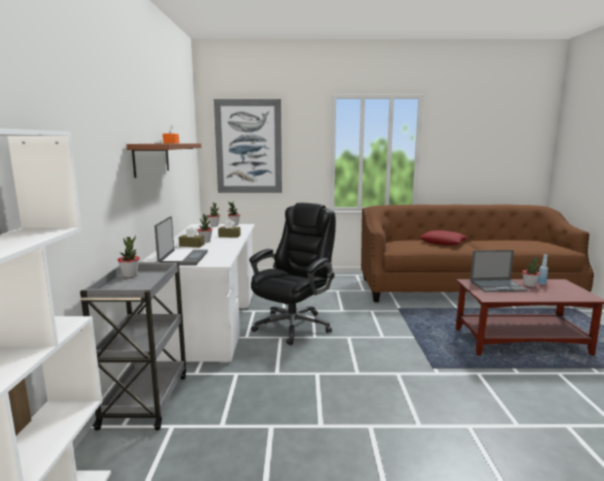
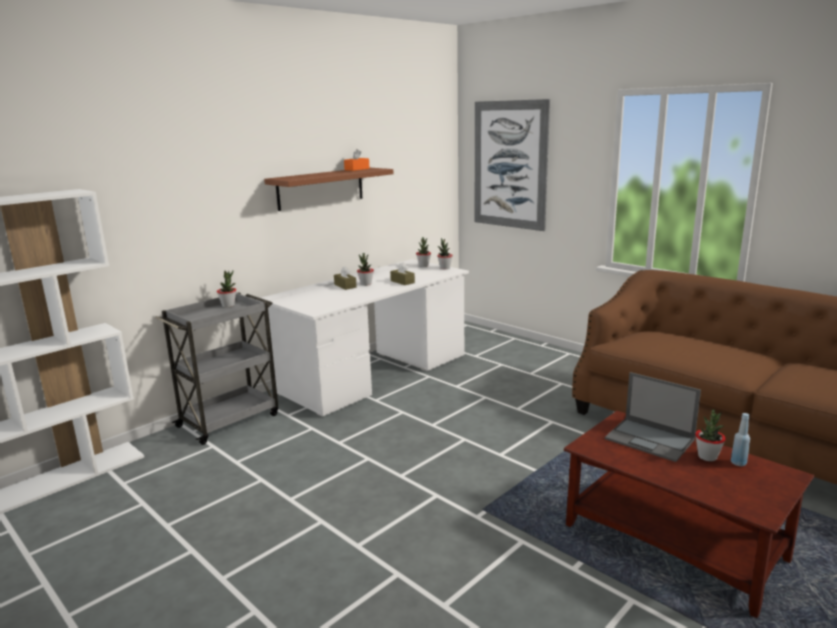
camera: 45 degrees right, 5 degrees up
laptop [154,216,208,265] -> none
black office chair [249,203,336,345] -> none
red pillow [419,230,468,245] -> none

